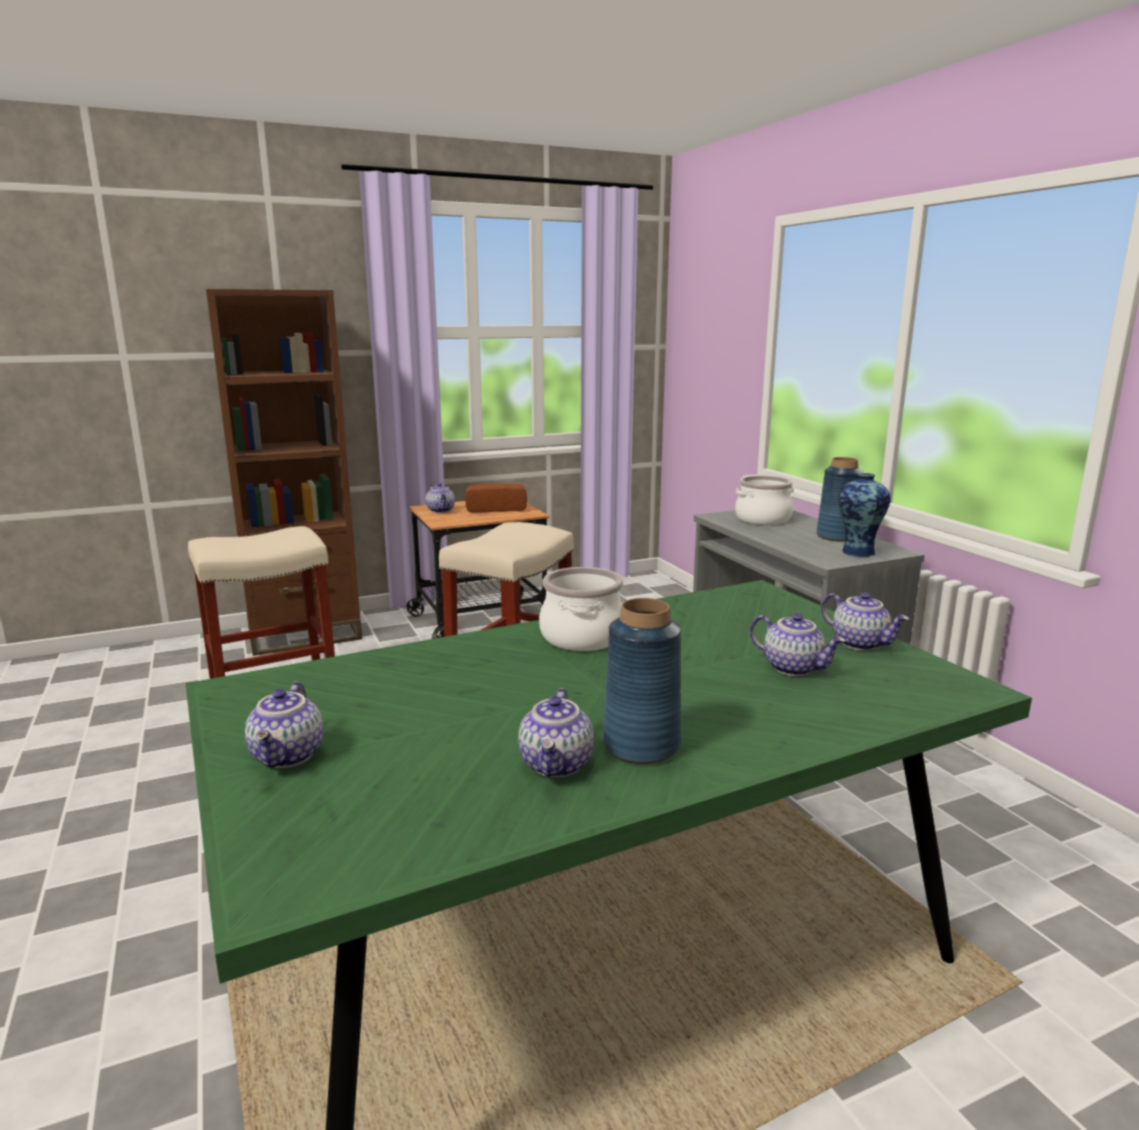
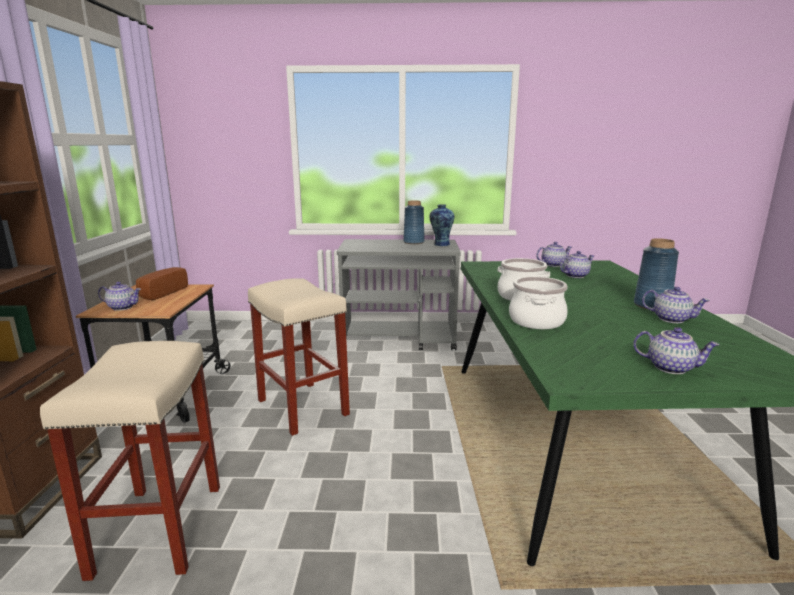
camera: 65 degrees left, 0 degrees up
cooking pot [735,475,794,525] -> cooking pot moved to [509,276,568,329]

